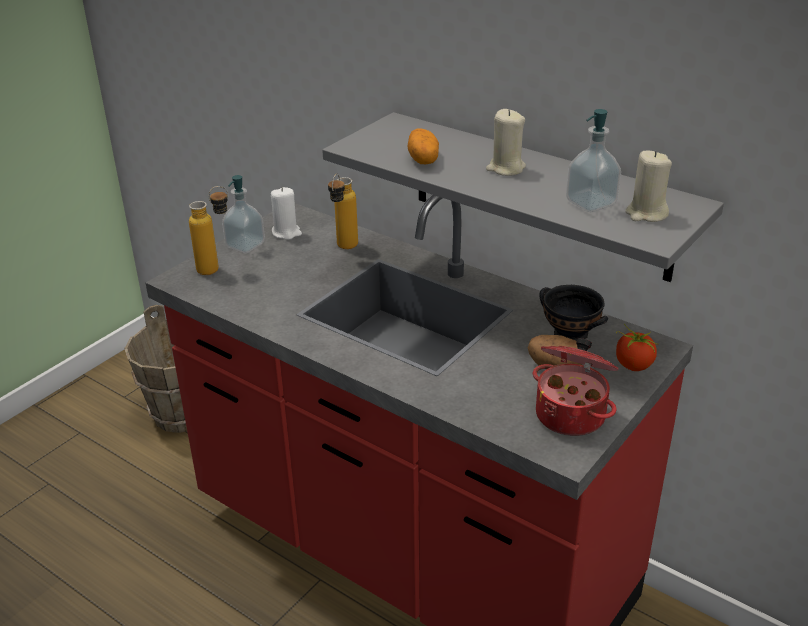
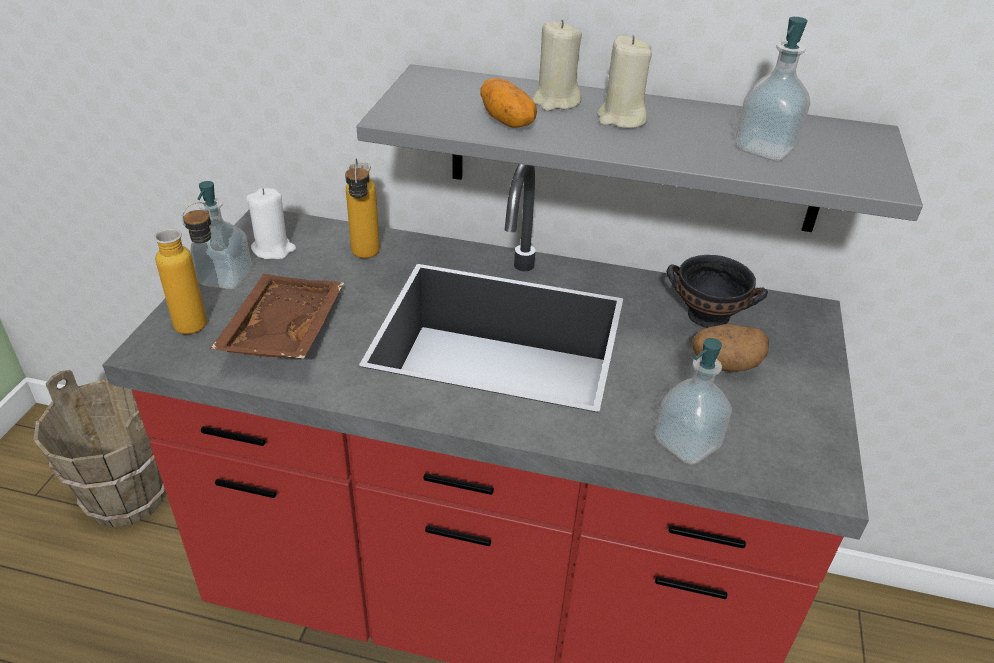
camera: 25 degrees left, 5 degrees up
cooking pot [533,338,619,436] -> none
tomato [616,323,657,371] -> none
beige candle [625,151,672,222] -> beige candle moved to [532,20,582,111]
none -> brown tray [210,274,344,359]
none -> soap dispenser [654,338,732,465]

